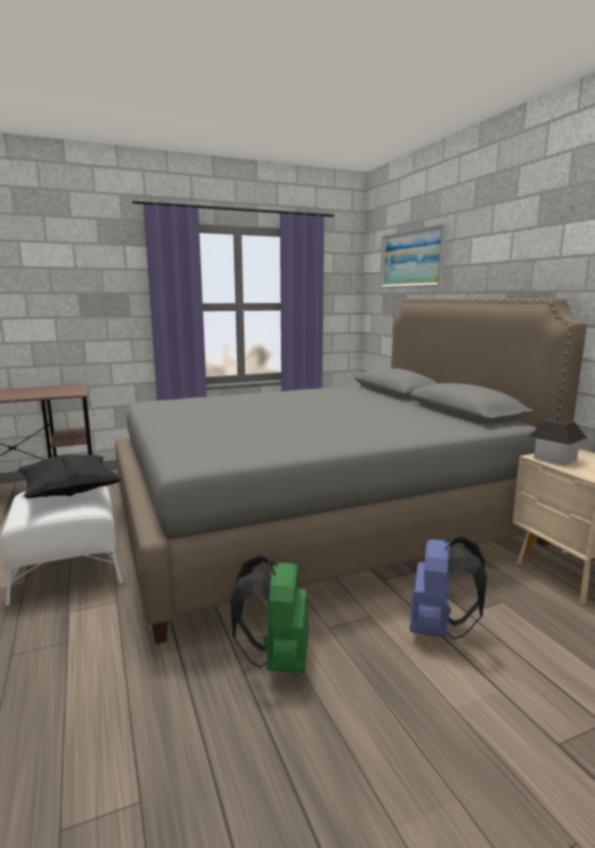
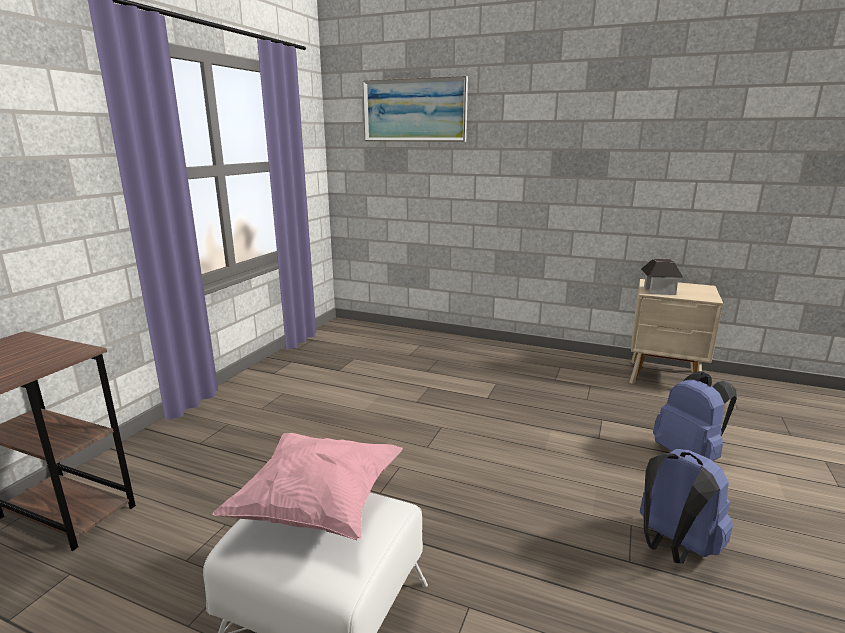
camera: 45 degrees left, 5 degrees up
black pillow [17,454,122,498] -> pink pillow [212,433,403,540]
grey bed [115,298,587,644] -> none
green backpack [230,555,309,673] -> blue backpack [640,449,733,563]

